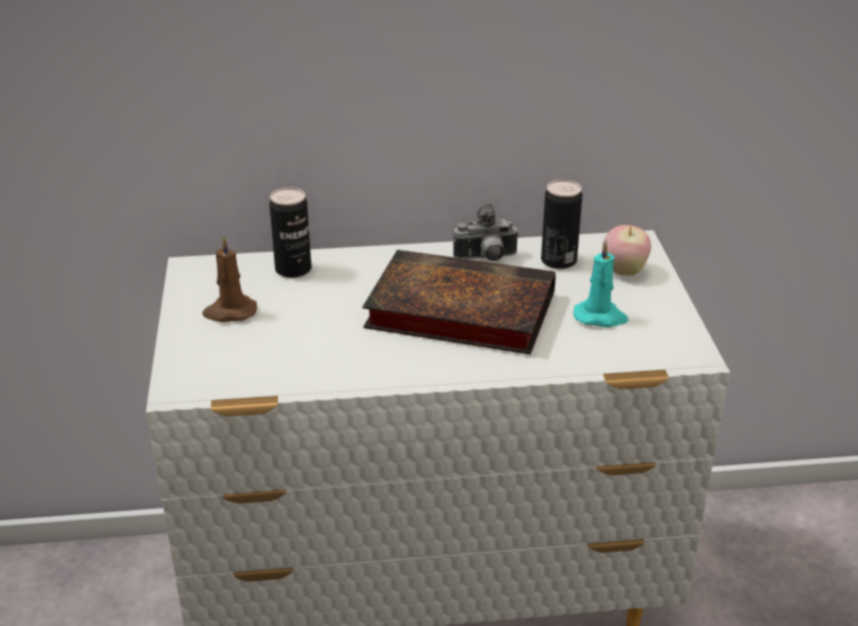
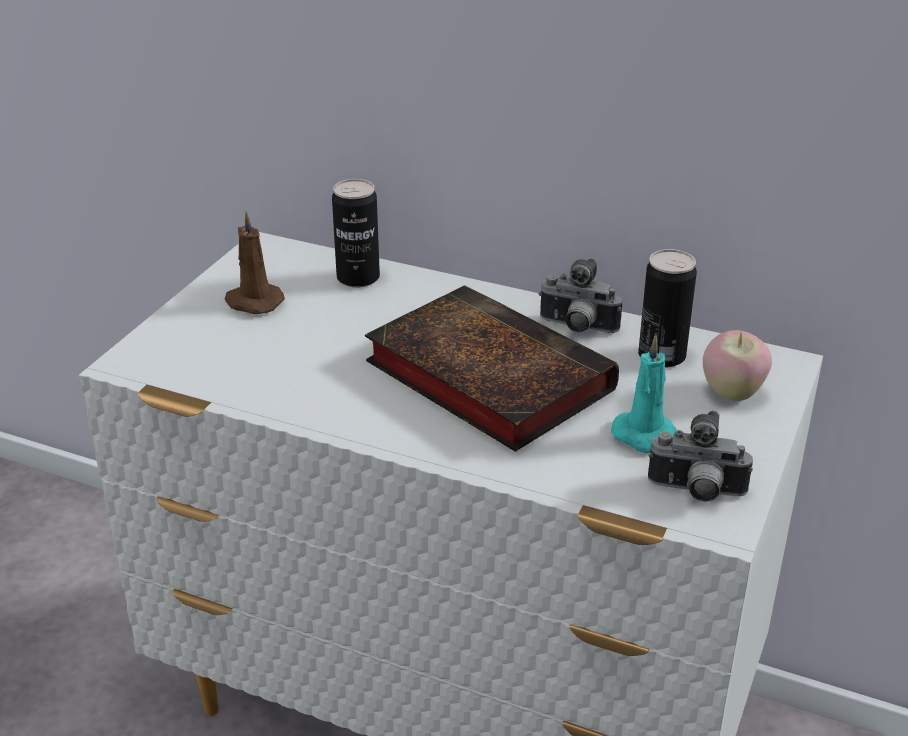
camera: 30 degrees right, 0 degrees up
none -> camera [648,411,753,502]

